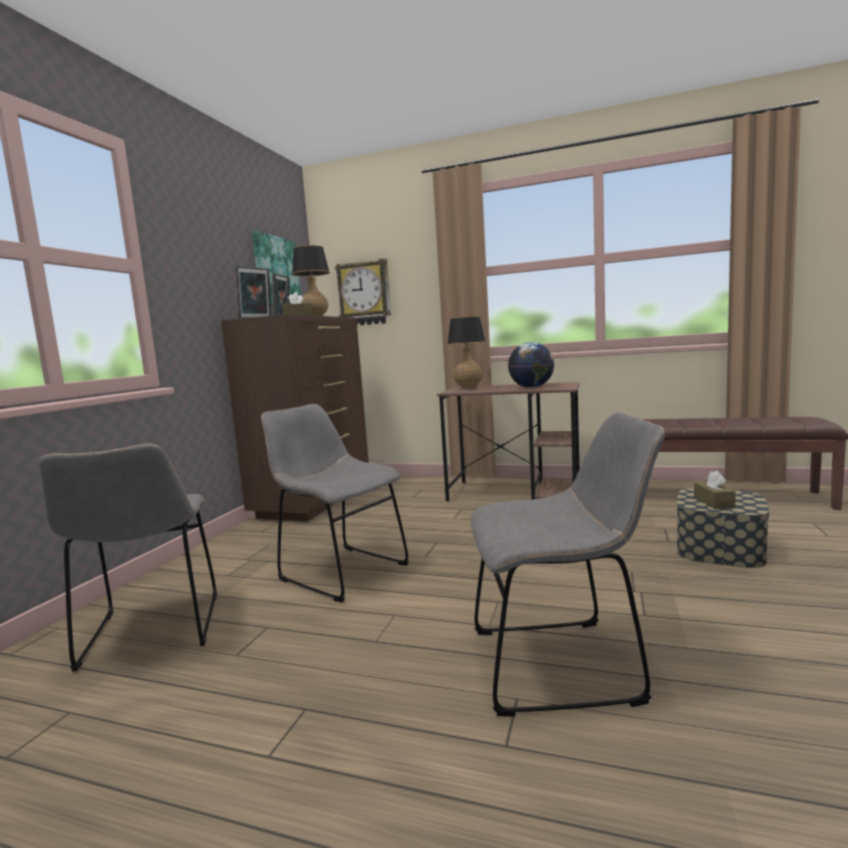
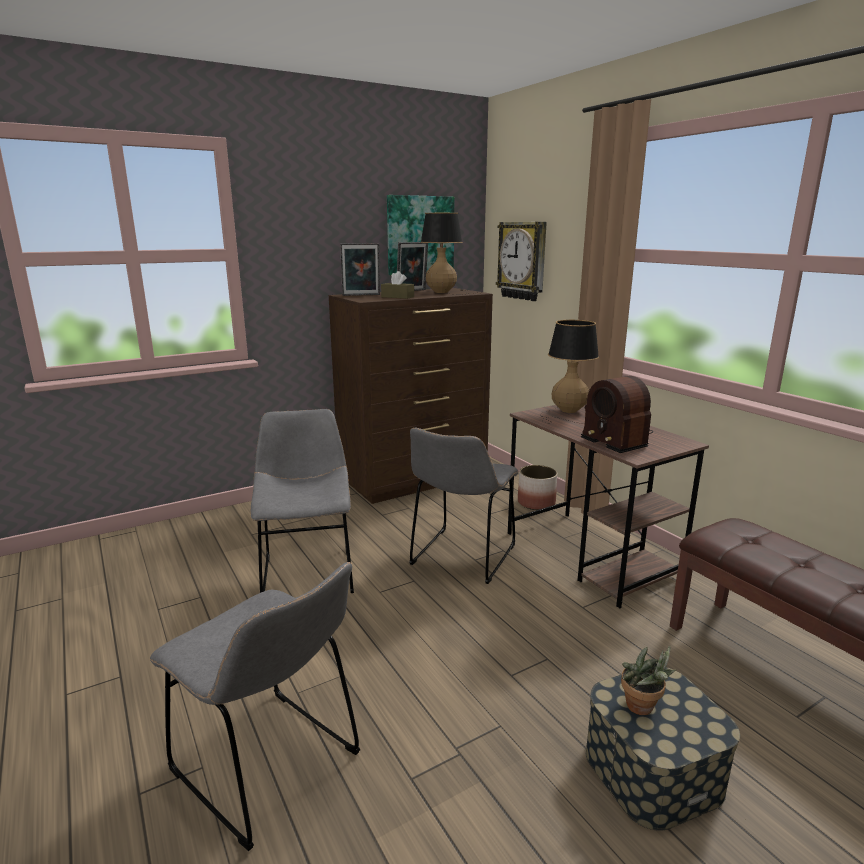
camera: 40 degrees right, 10 degrees up
grey chair [39,443,217,672] -> grey chair moved to [409,428,519,584]
globe [508,342,554,388] -> radio [581,376,653,453]
brown tissue box [694,470,736,509] -> potted plant [621,646,676,715]
none -> planter [518,465,557,510]

